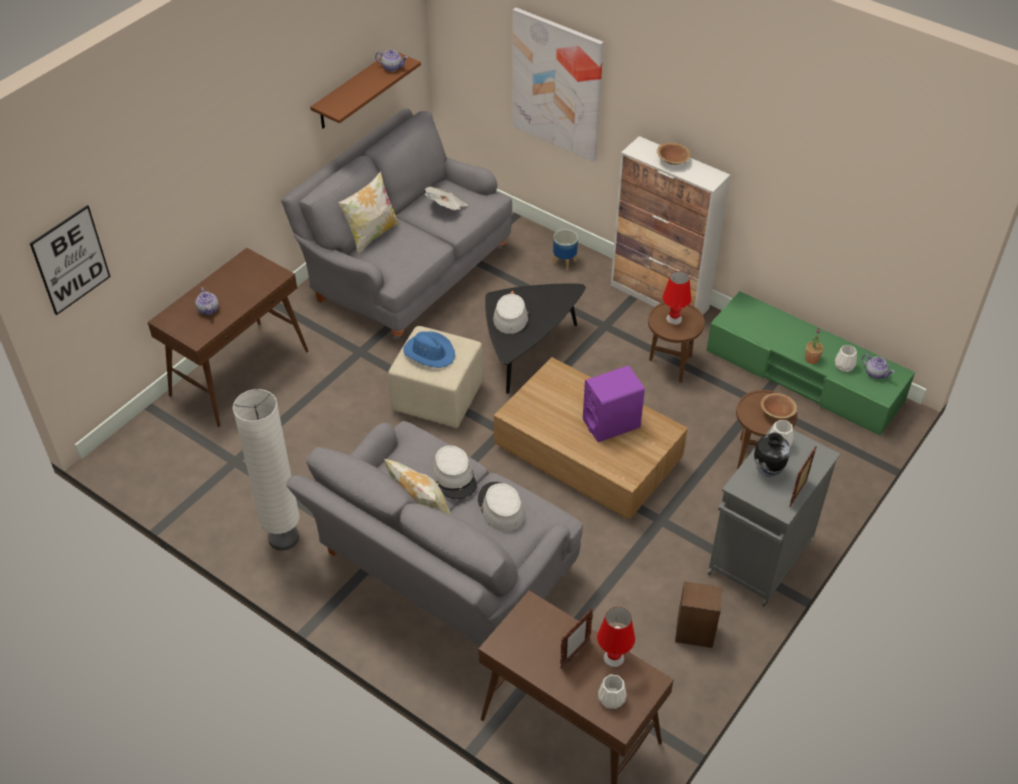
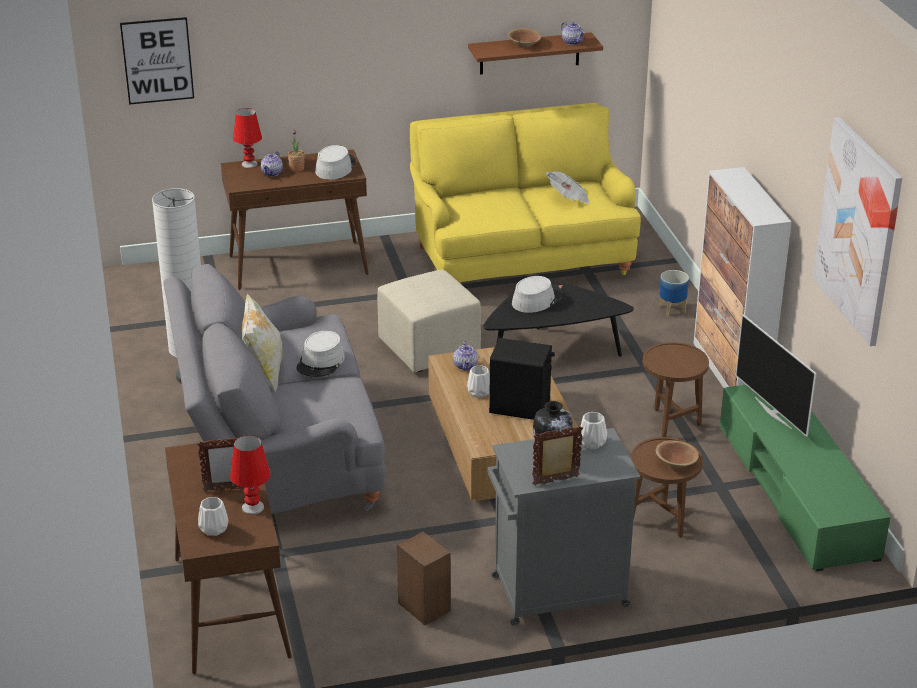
camera: 40 degrees right, 15 degrees down
grey sofa [281,109,512,340] -> yellow sofa [410,103,641,282]
pillow [338,171,400,255] -> none
blue hat [403,331,455,368] -> none
grey hat [478,482,524,532] -> grey hat moved to [315,145,356,180]
picture [513,8,604,162] -> picture moved to [813,117,903,346]
purple speaker [583,366,645,442] -> black speaker [489,338,555,420]
brown bowl [657,142,691,165] -> brown bowl moved to [508,28,541,47]
red table lamp [663,271,691,325] -> red table lamp moved to [233,108,262,168]
potted plant [805,329,823,364] -> potted plant moved to [288,129,305,172]
white vase [835,345,857,372] -> white vase moved to [467,365,490,397]
teapot [862,354,894,379] -> teapot moved to [453,341,478,371]
none -> television [735,314,817,437]

